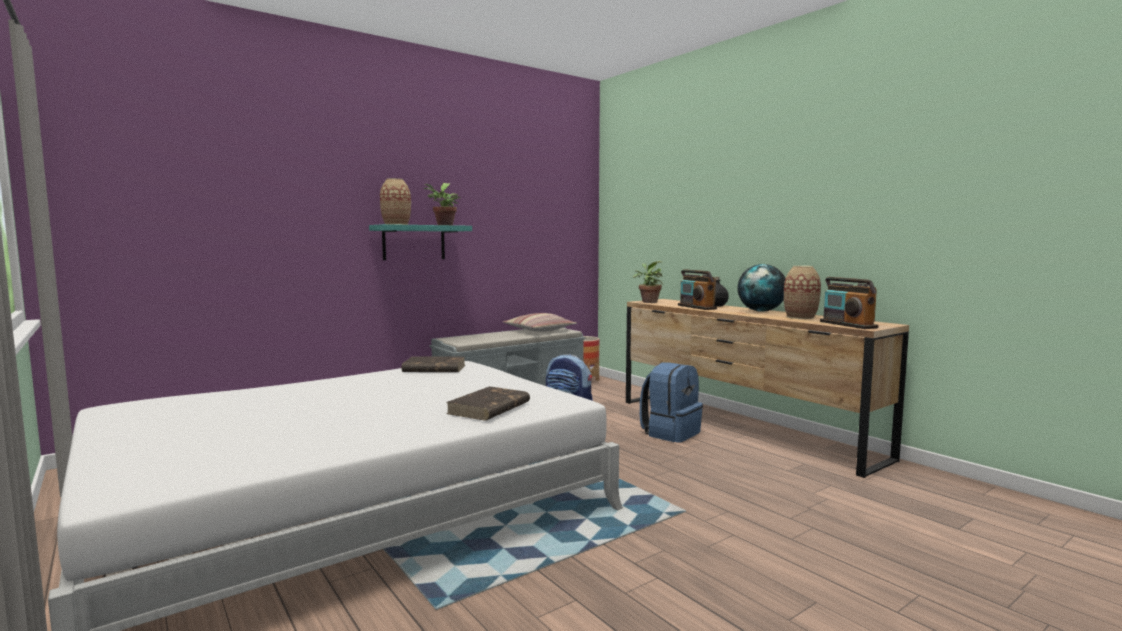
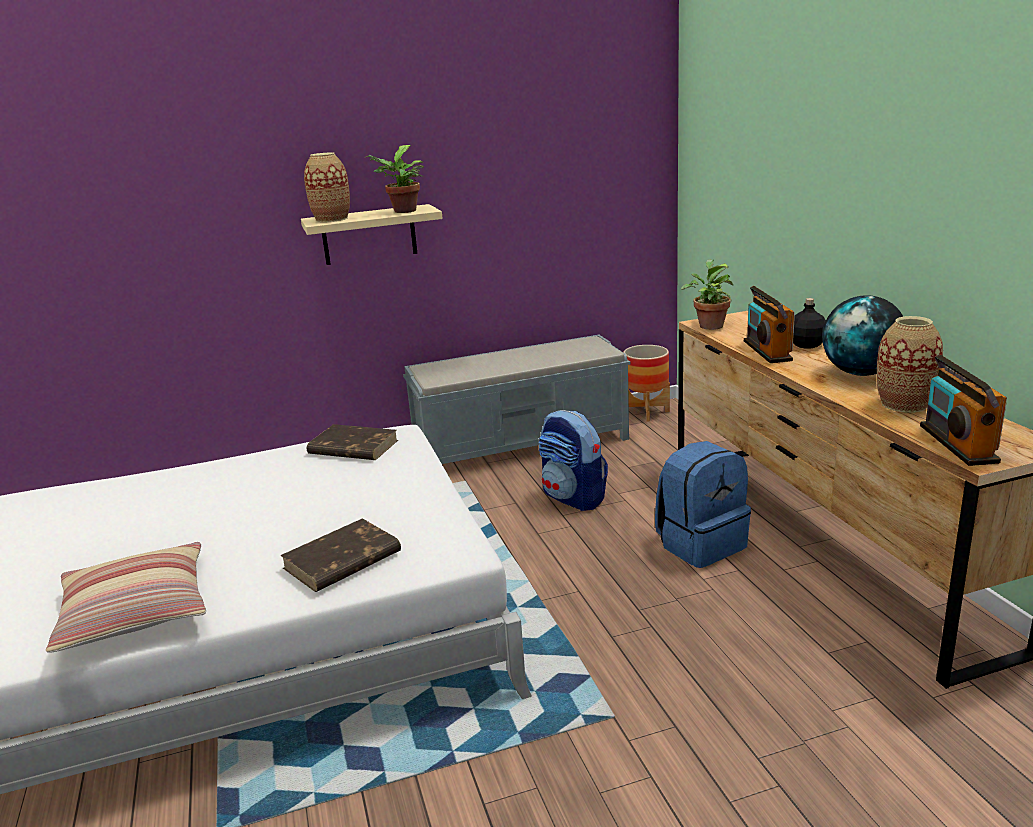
camera: 20 degrees right, 15 degrees up
turquoise shelf [369,224,472,260] -> beige shelf [301,204,443,265]
pillow [502,313,577,332] -> pillow moved to [46,542,206,653]

